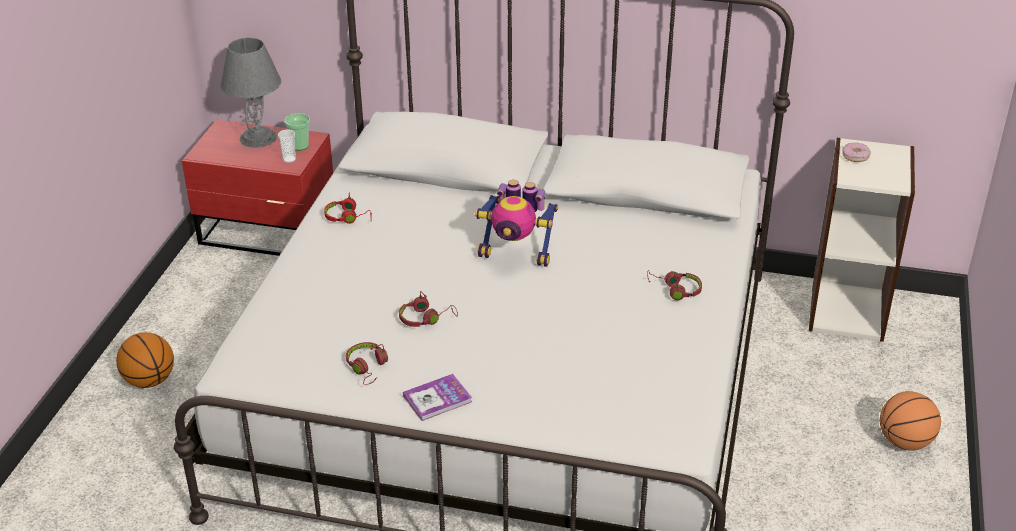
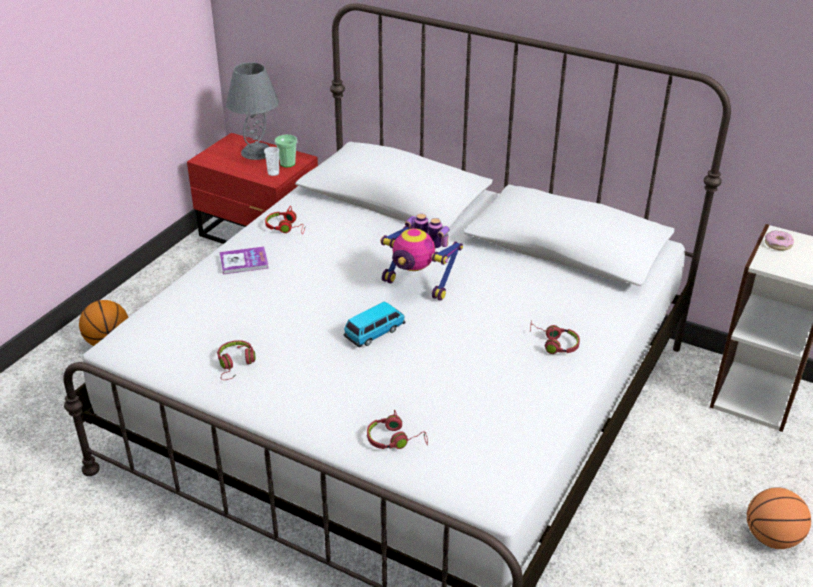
camera: 15 degrees right, 0 degrees up
red headphones [399,291,458,327] -> red headphones moved to [367,410,428,449]
book [403,374,472,421] -> book moved to [220,247,269,274]
none -> toy car [344,301,406,348]

